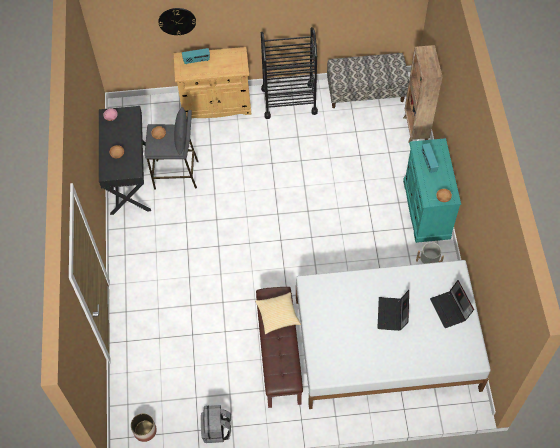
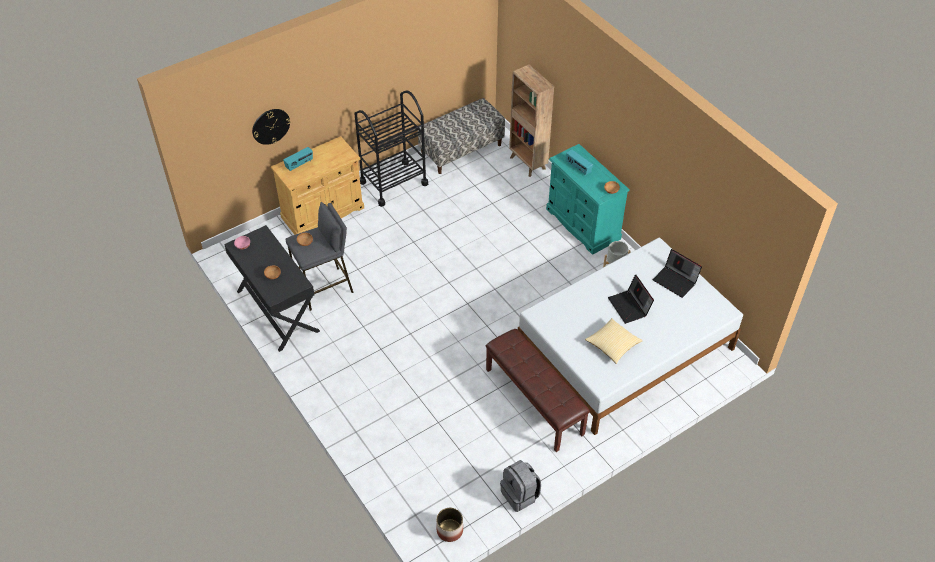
camera: 30 degrees left, 10 degrees down
pillow [255,292,301,334] -> pillow moved to [585,318,642,364]

